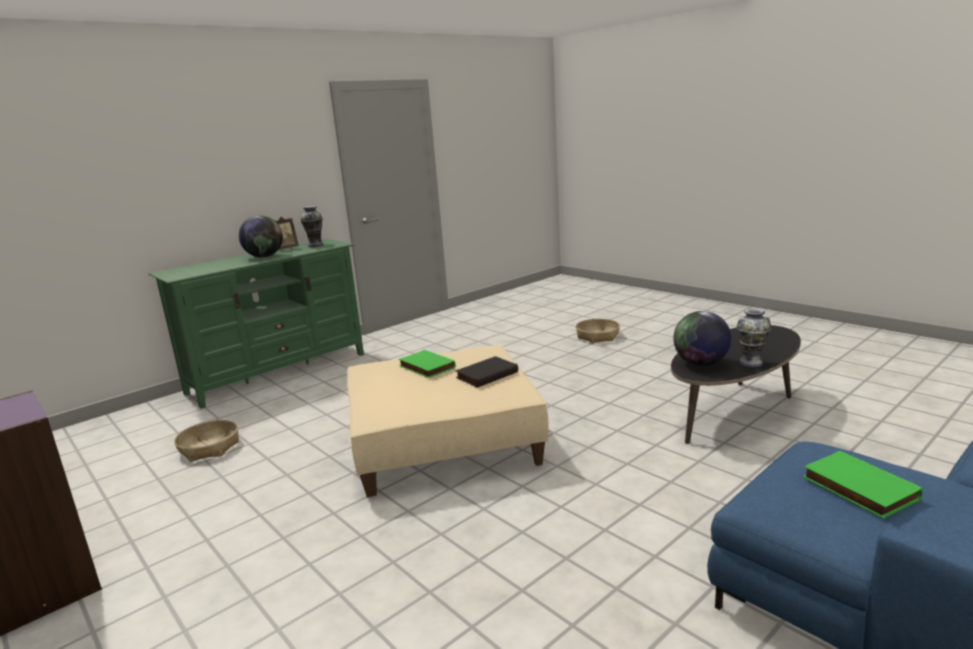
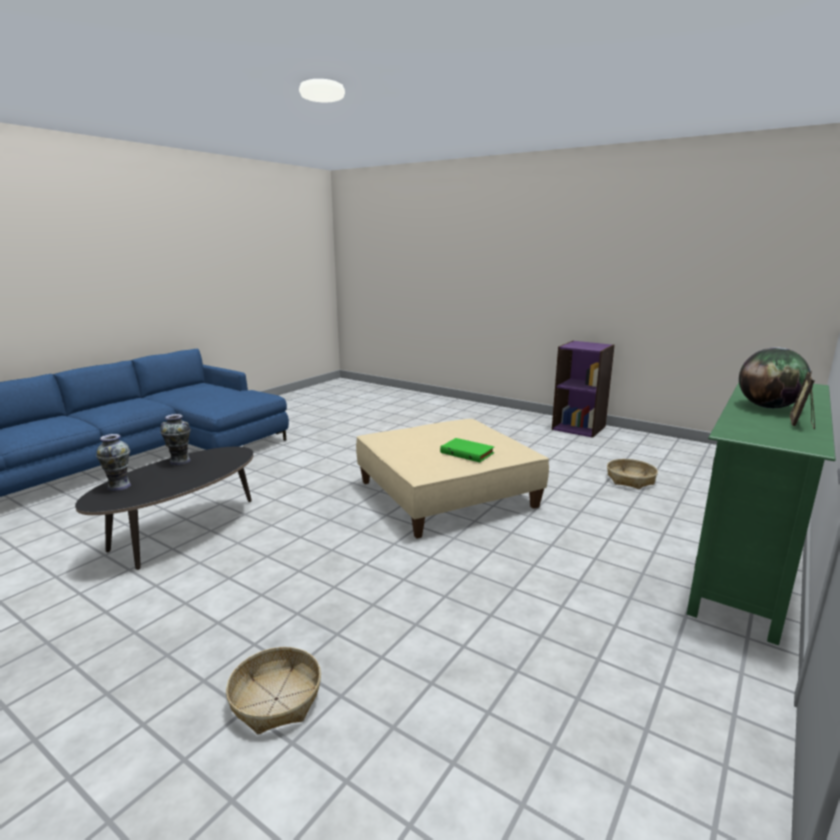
camera: 165 degrees right, 0 degrees up
vase [300,206,324,247] -> vase moved to [96,434,131,491]
black book [455,356,518,388] -> none
globe [673,311,732,366] -> none
green book [802,451,922,519] -> none

